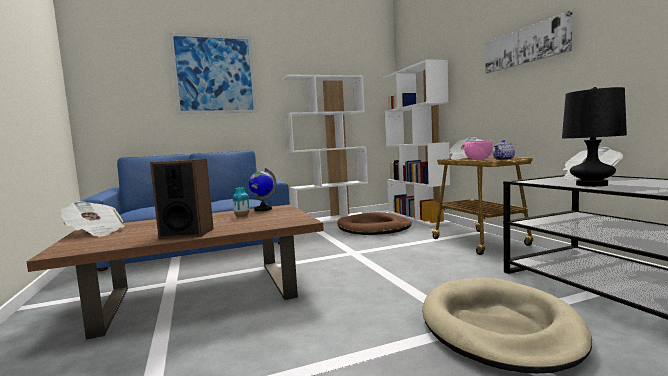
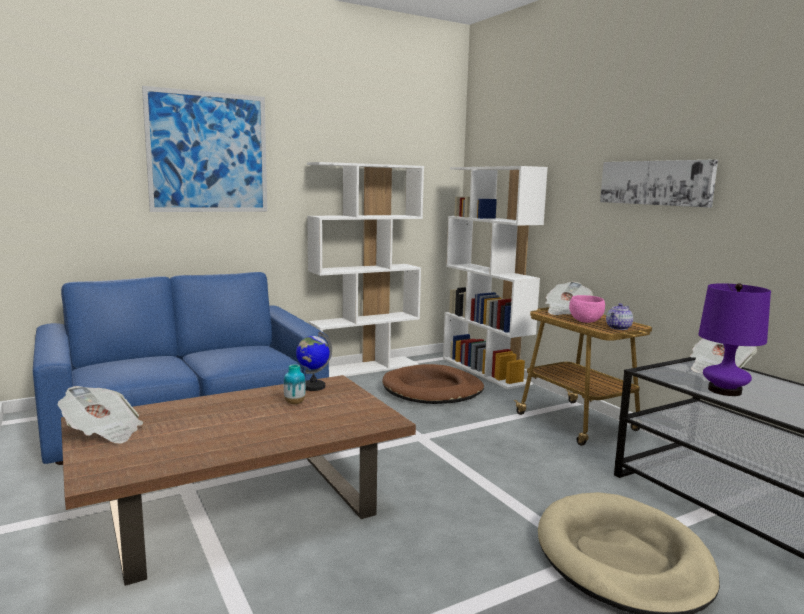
camera: 10 degrees left, 5 degrees up
speaker [150,159,214,239] -> none
black table lamp [562,87,627,187] -> purple table lamp [698,283,771,396]

